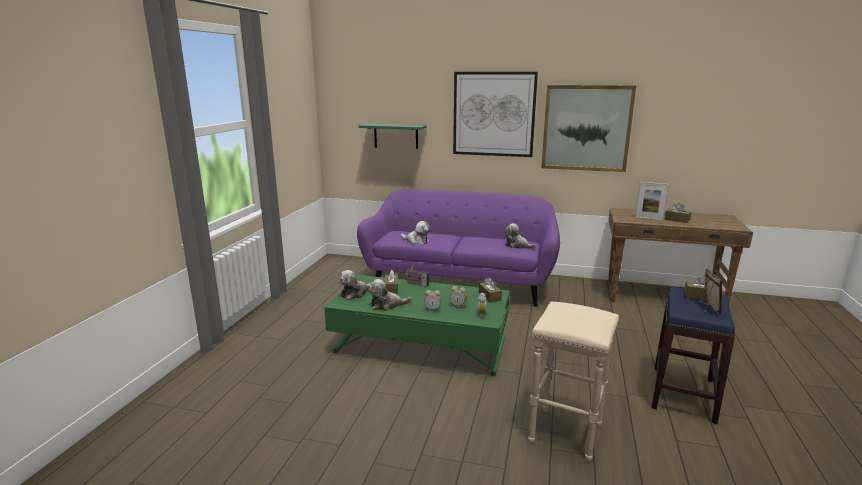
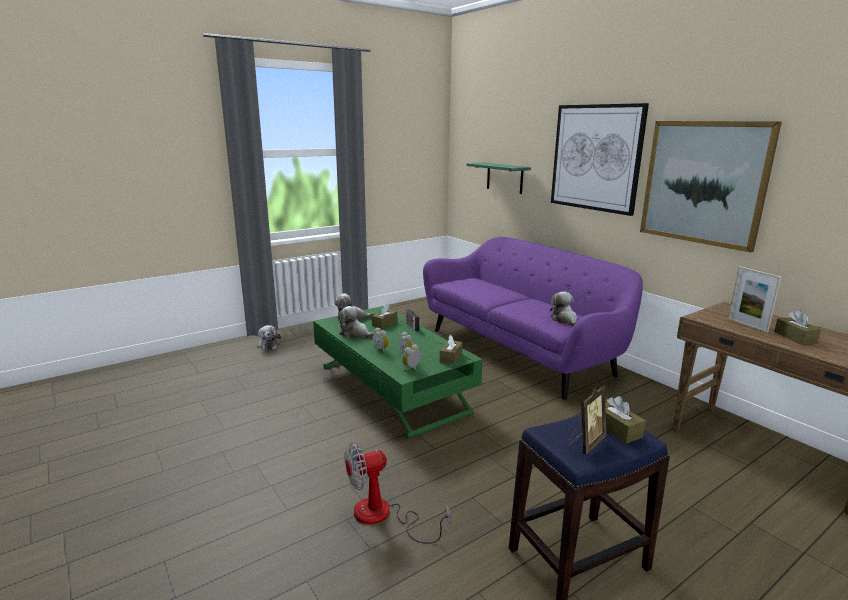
camera: 40 degrees right, 0 degrees up
plush toy [401,221,430,245] -> plush toy moved to [257,325,281,350]
beige stool [528,302,619,462] -> fan [344,443,451,544]

